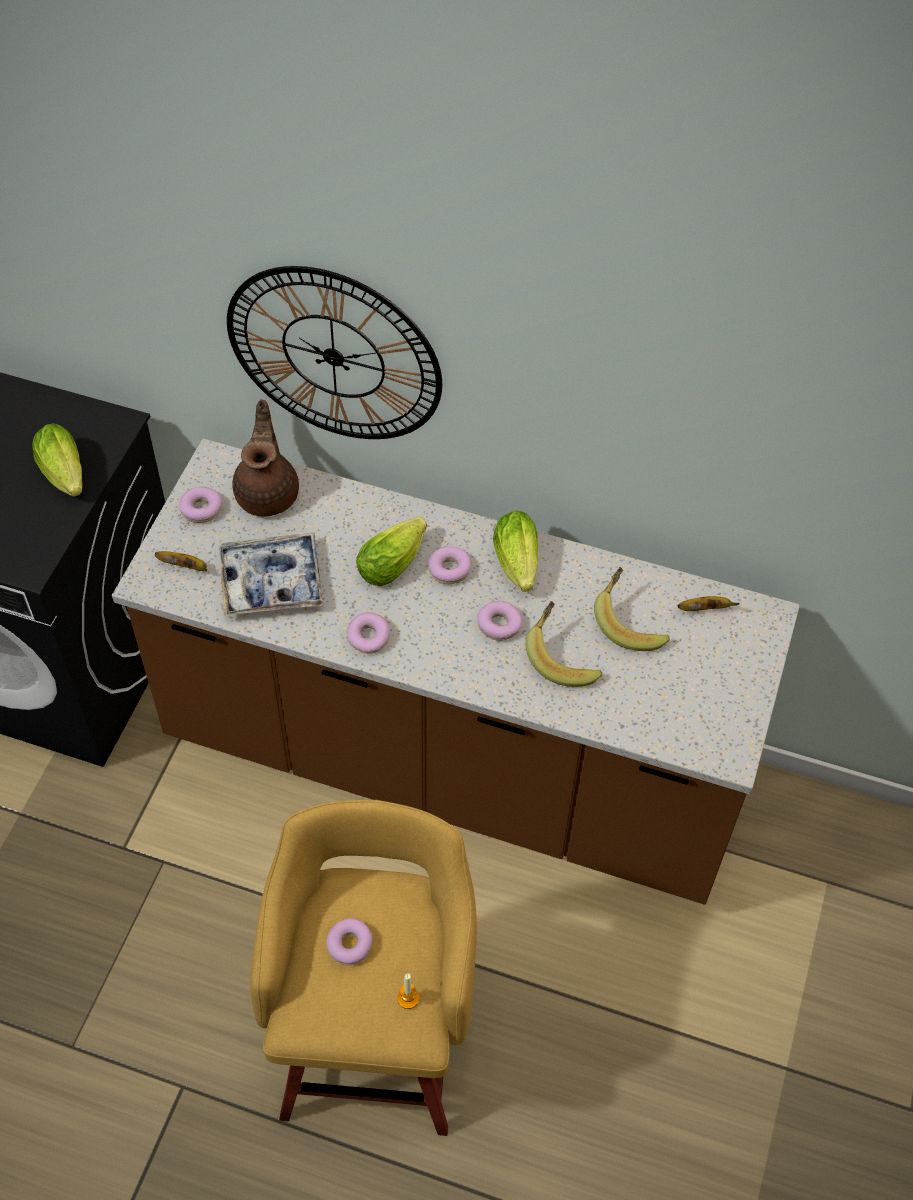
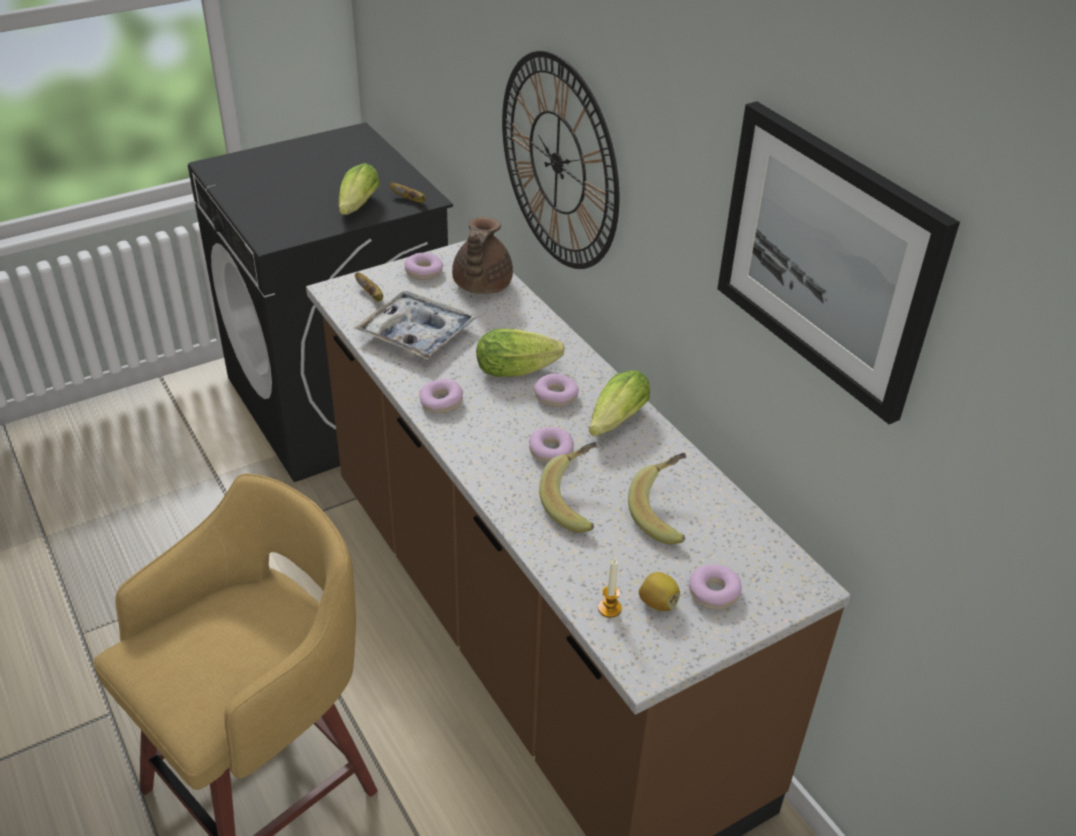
camera: 40 degrees right, 15 degrees down
brown teapot [232,399,299,517] -> brown teapot turned 150 degrees clockwise [452,217,513,294]
donut [326,918,373,966] -> donut moved to [689,565,742,609]
candle [398,974,419,1009] -> candle moved to [598,560,622,618]
banana [678,596,740,611] -> banana moved to [389,183,426,203]
none -> lemon [639,572,680,611]
none -> picture [717,101,960,424]

